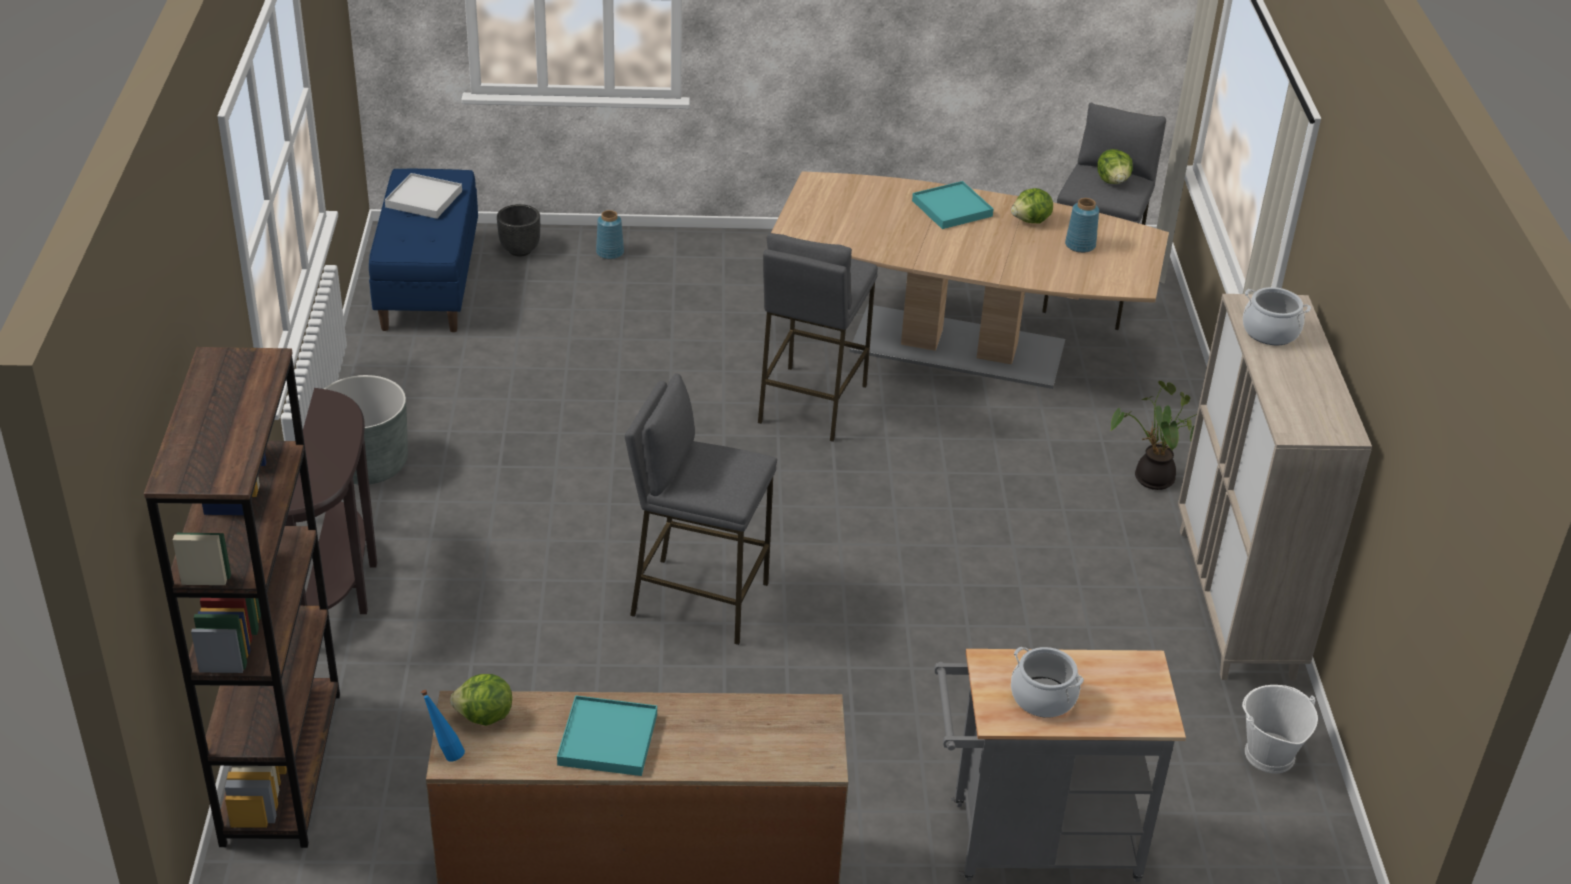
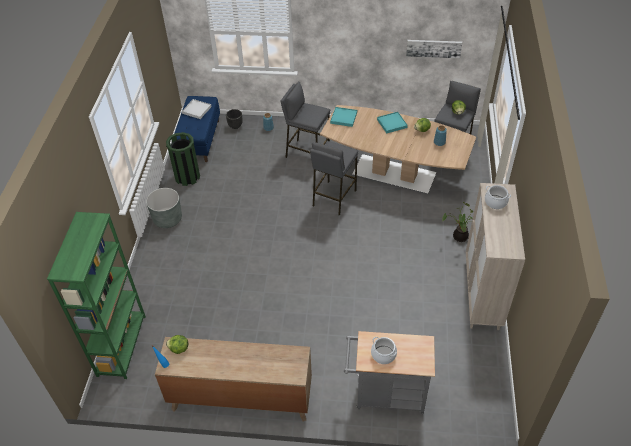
camera: 10 degrees right, 10 degrees up
brown bookcase [144,347,340,848] -> green bookcase [47,212,146,379]
brown console table [285,388,377,614] -> none
turquoise tray [557,695,657,776] -> turquoise tray moved to [330,107,357,127]
grey stool [625,373,777,645] -> grey stool moved to [280,81,330,158]
white bucket [1242,685,1318,774] -> none
none -> green trash can [166,132,200,186]
none -> picture [406,40,462,58]

